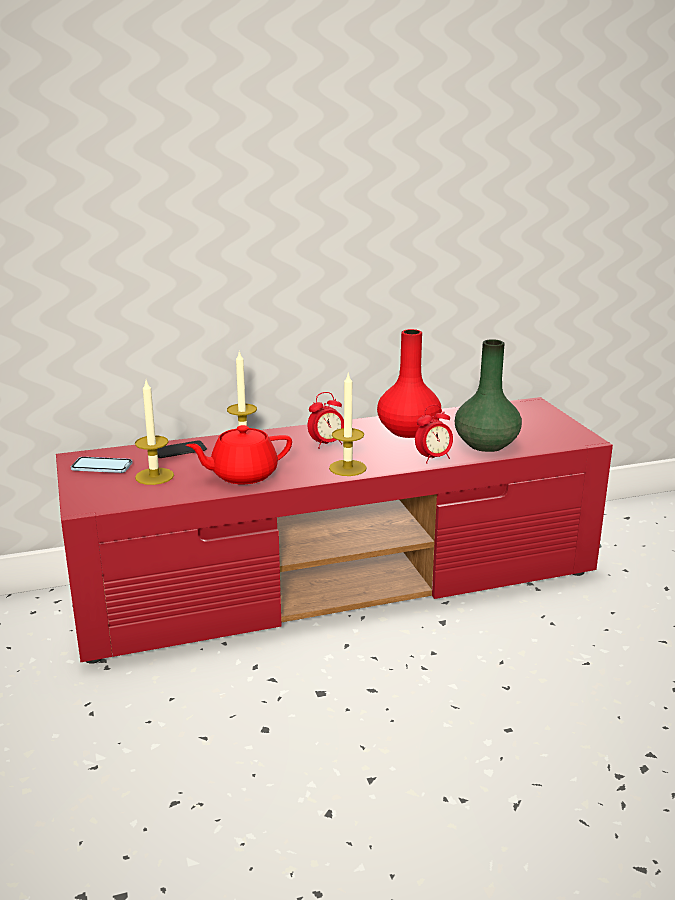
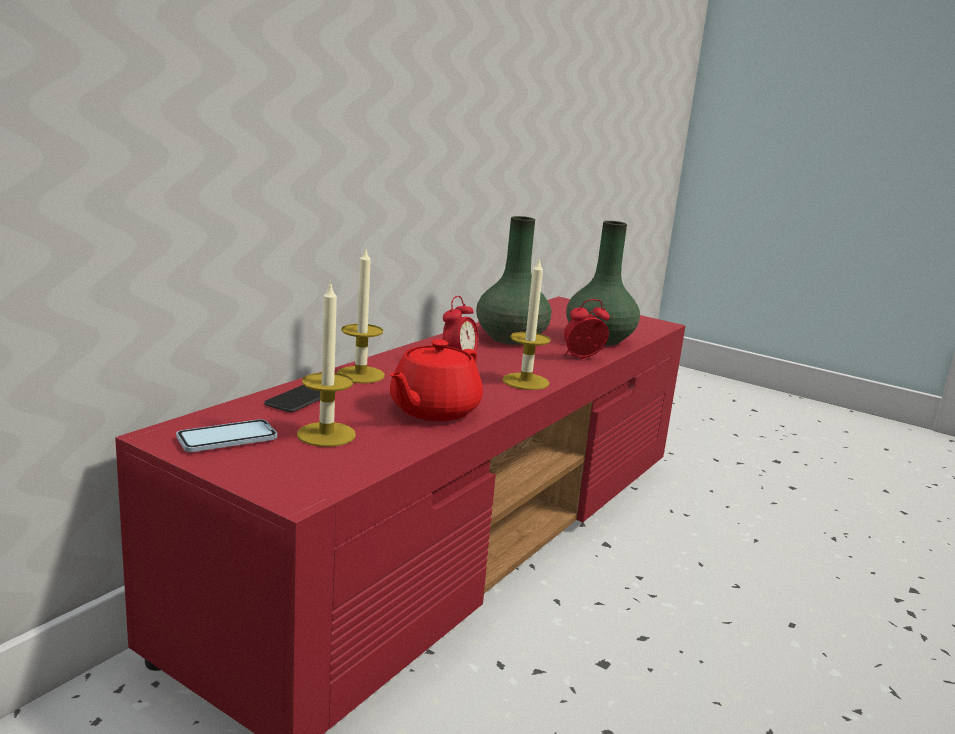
camera: 40 degrees left, 5 degrees down
red vase [377,329,441,438] -> green vase [476,216,551,345]
alarm clock [415,405,453,463] -> alarm clock turned 135 degrees counterclockwise [564,299,610,360]

